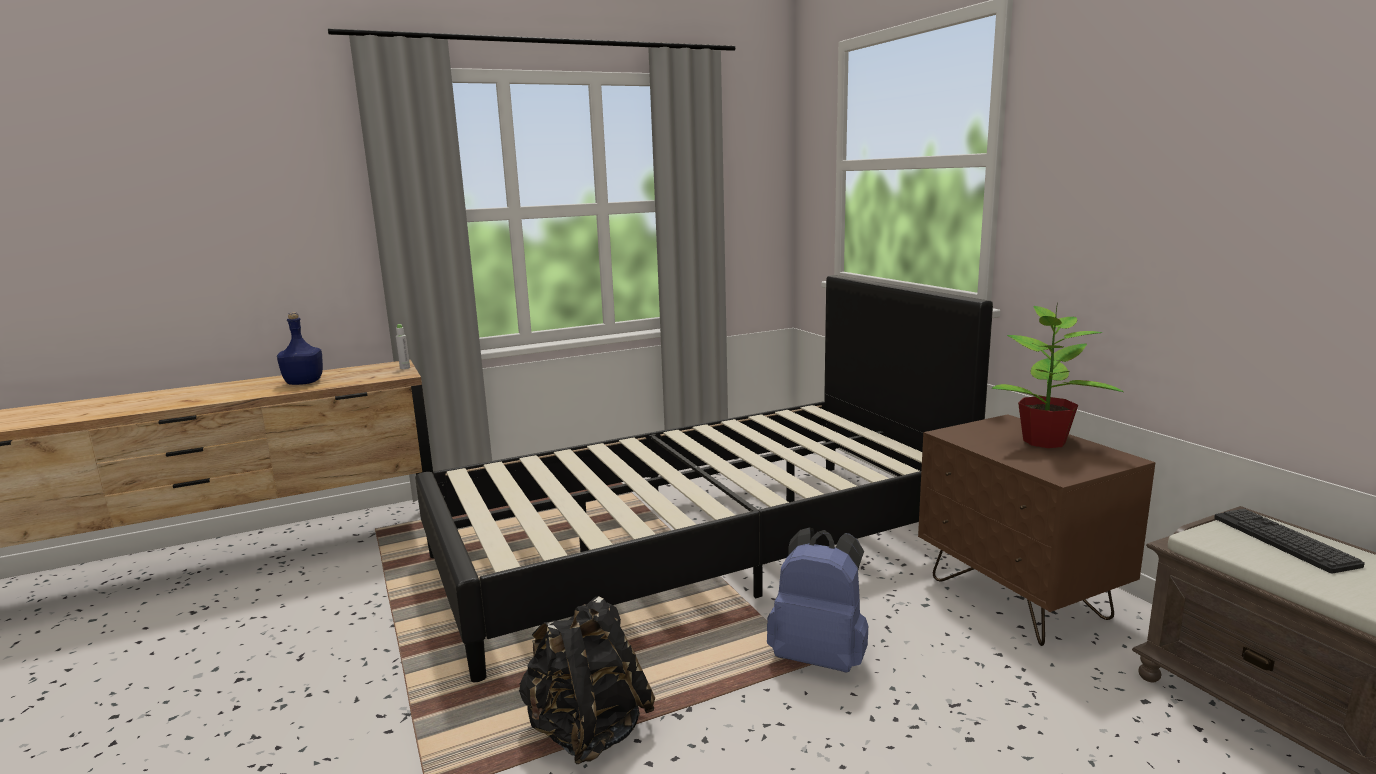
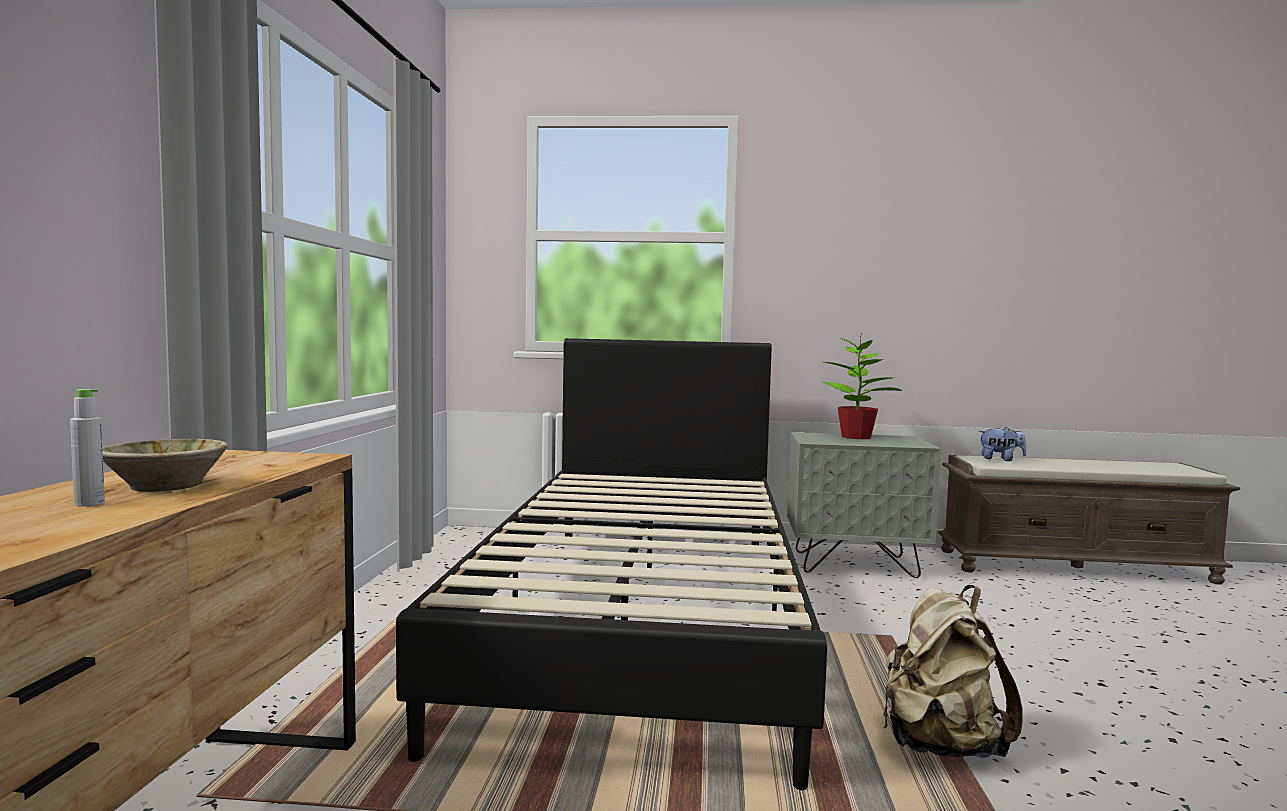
camera: 60 degrees left, 10 degrees down
blue bottle [277,312,323,385] -> beige bowl [103,439,228,492]
grey bottle [396,324,410,369] -> grey bottle moved to [70,389,105,506]
black backpack [519,596,655,764] -> beige backpack [883,585,1023,758]
blue backpack [767,527,868,673] -> none
brown nightstand [918,414,1155,646] -> grey nightstand [787,432,941,578]
keyboard [1214,509,1365,573] -> plush toy [979,427,1026,461]

